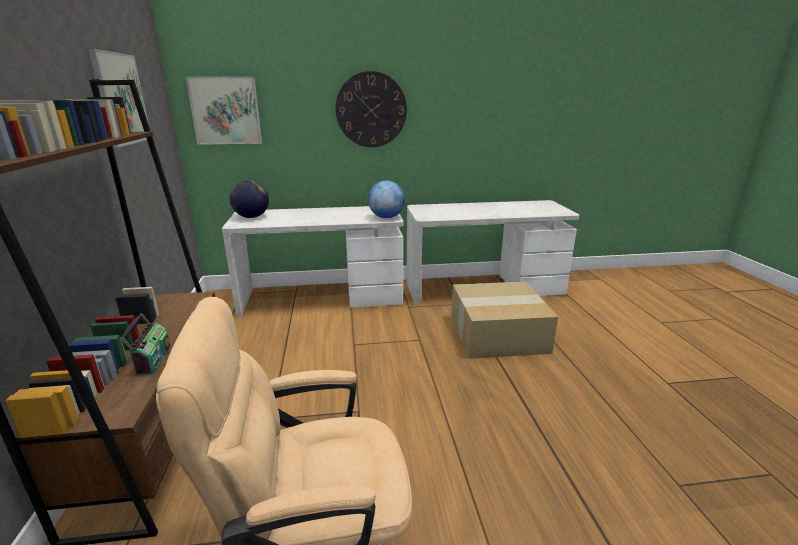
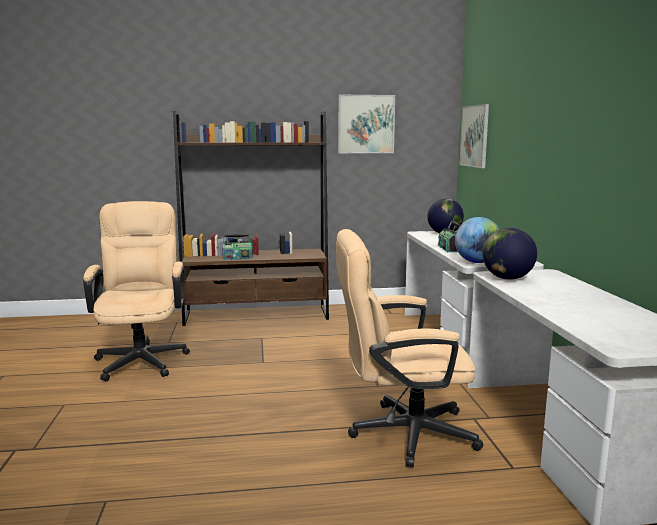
camera: 90 degrees right, 10 degrees down
wall clock [336,71,407,147] -> none
cardboard box [451,281,558,359] -> beige office chair [336,229,484,467]
none -> radio [438,221,460,252]
none -> globe [483,227,537,280]

